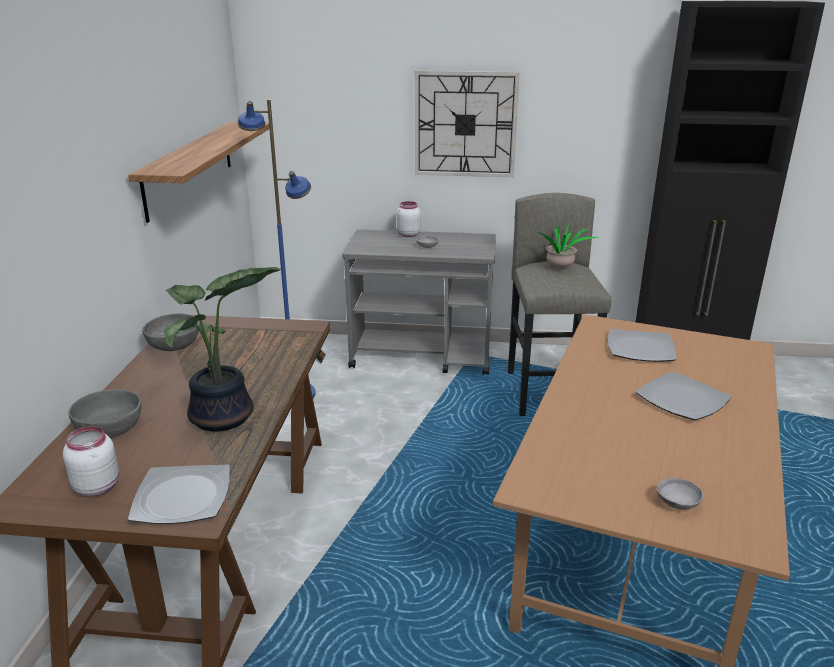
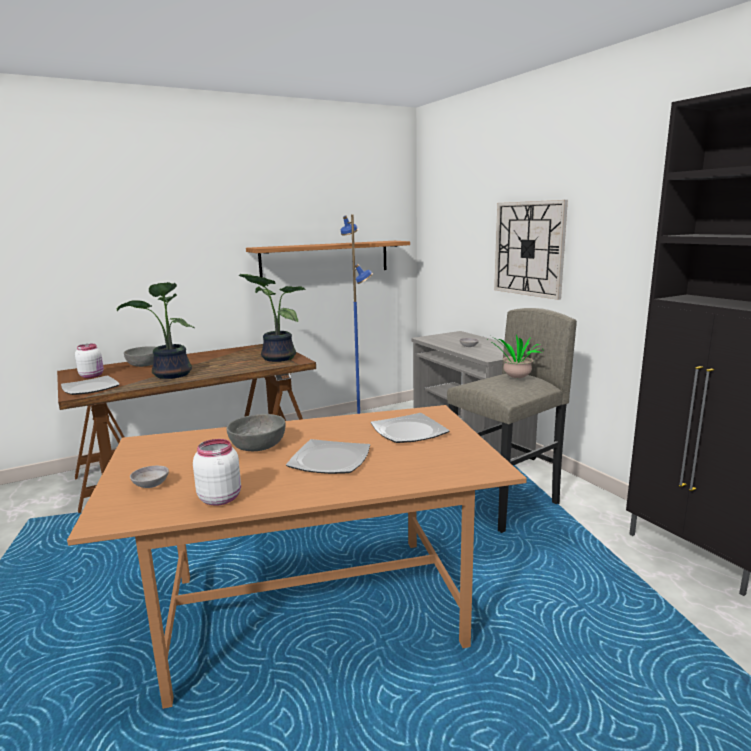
camera: 55 degrees right, 10 degrees down
grey bowl [142,314,199,351] -> grey bowl moved to [226,414,286,451]
white jar [397,201,421,237] -> white jar moved to [193,439,241,506]
none -> potted plant [239,274,307,362]

